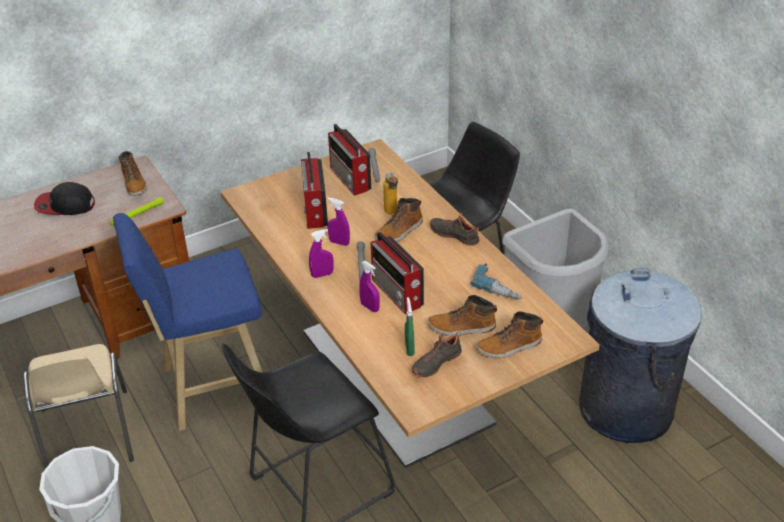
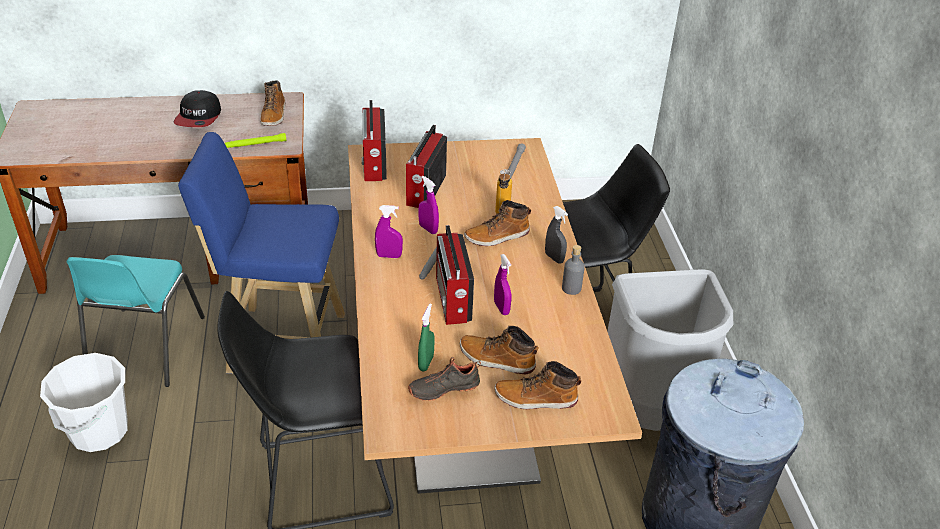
camera: 20 degrees right, 0 degrees up
beige chair [23,344,134,469] -> turquoise chair [66,255,205,387]
cap [34,182,95,215] -> cap turned 105 degrees counterclockwise [174,90,221,127]
radio [328,124,371,196] -> radio moved to [362,100,387,181]
purple spray bottle [359,261,380,312] -> purple spray bottle moved to [494,254,512,315]
black shoe [430,213,479,246] -> grey spray bottle [545,206,568,264]
power drill [470,263,522,299] -> none
none -> grey bottle [562,245,585,295]

